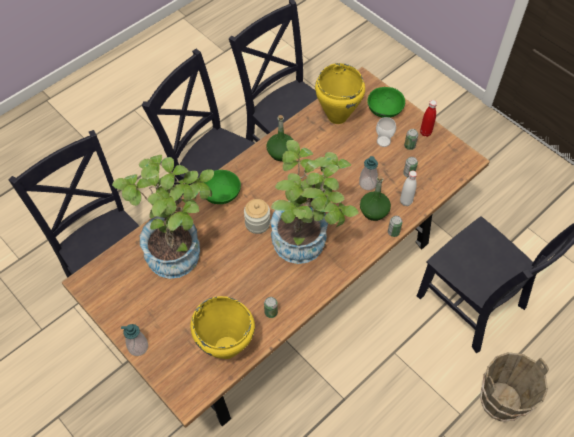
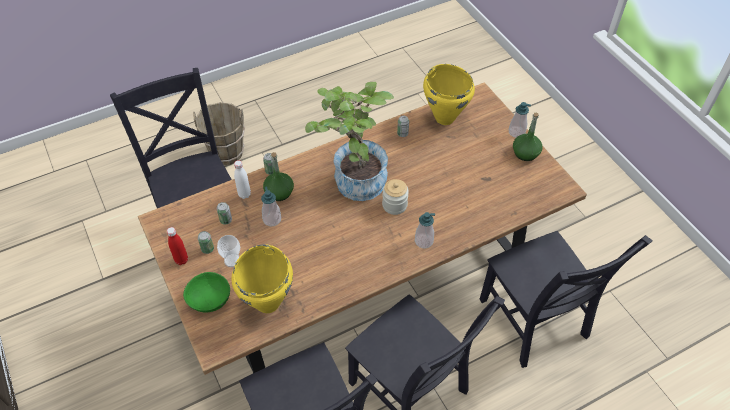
camera: 165 degrees left, 5 degrees down
potted plant [112,155,214,279] -> none
green bowl [204,170,241,204] -> soap dispenser [415,212,435,249]
green bottle [266,115,293,161] -> green bottle moved to [513,113,542,161]

